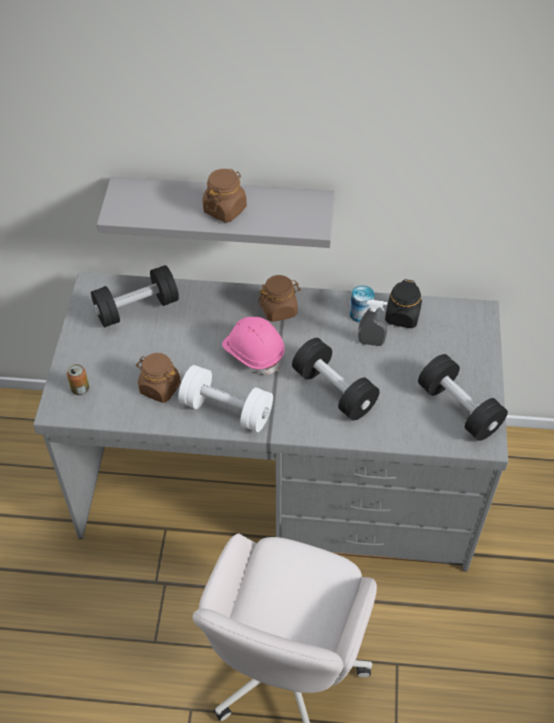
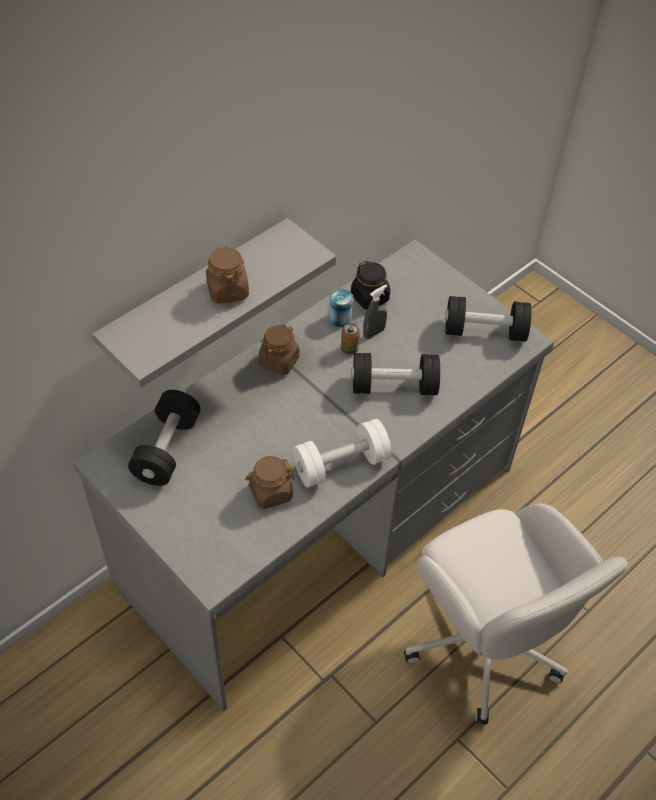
camera: 50 degrees left, 0 degrees up
can [67,364,89,395] -> can moved to [341,323,360,355]
pink hard hat [222,317,285,375] -> none

